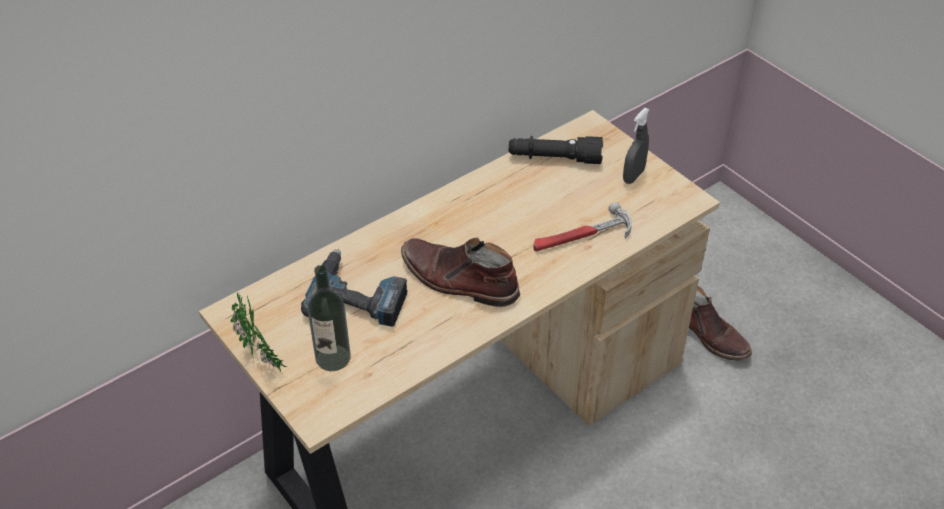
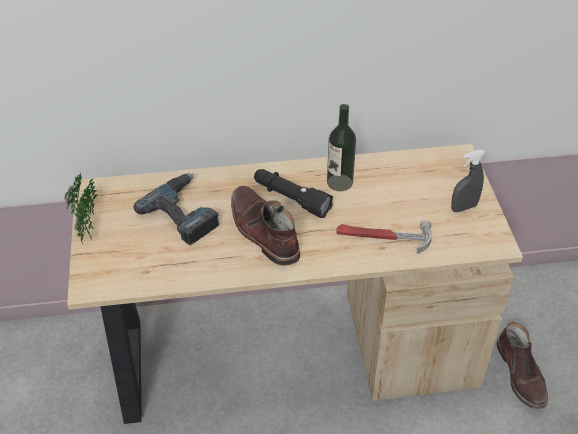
camera: 30 degrees right, 0 degrees up
bottle [308,265,351,371] -> bottle moved to [327,104,356,191]
black flashlight [509,136,603,164] -> black flashlight moved to [254,169,333,218]

